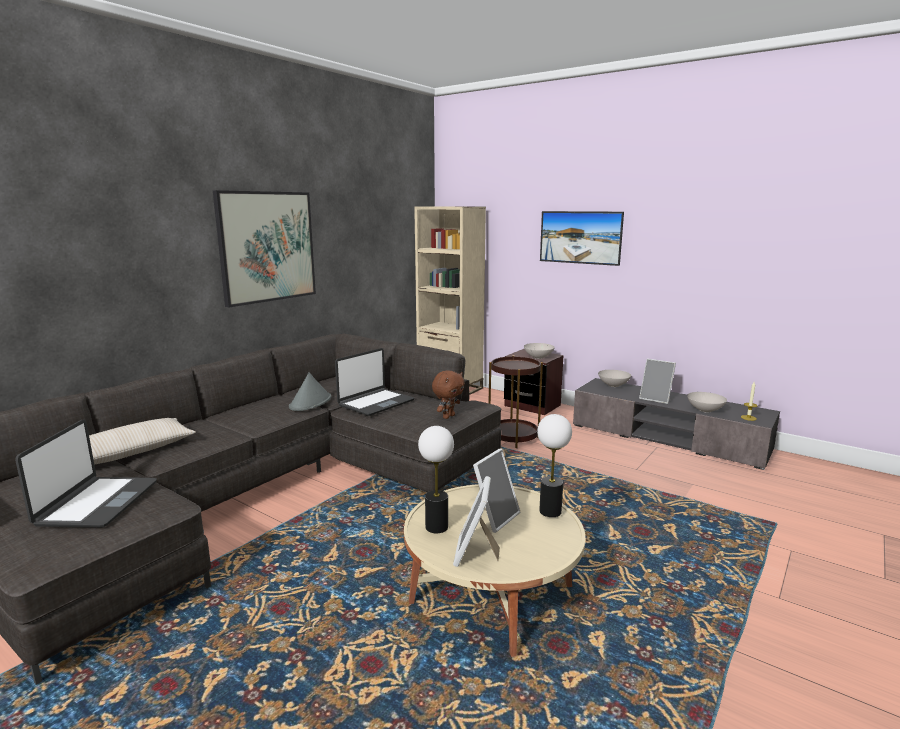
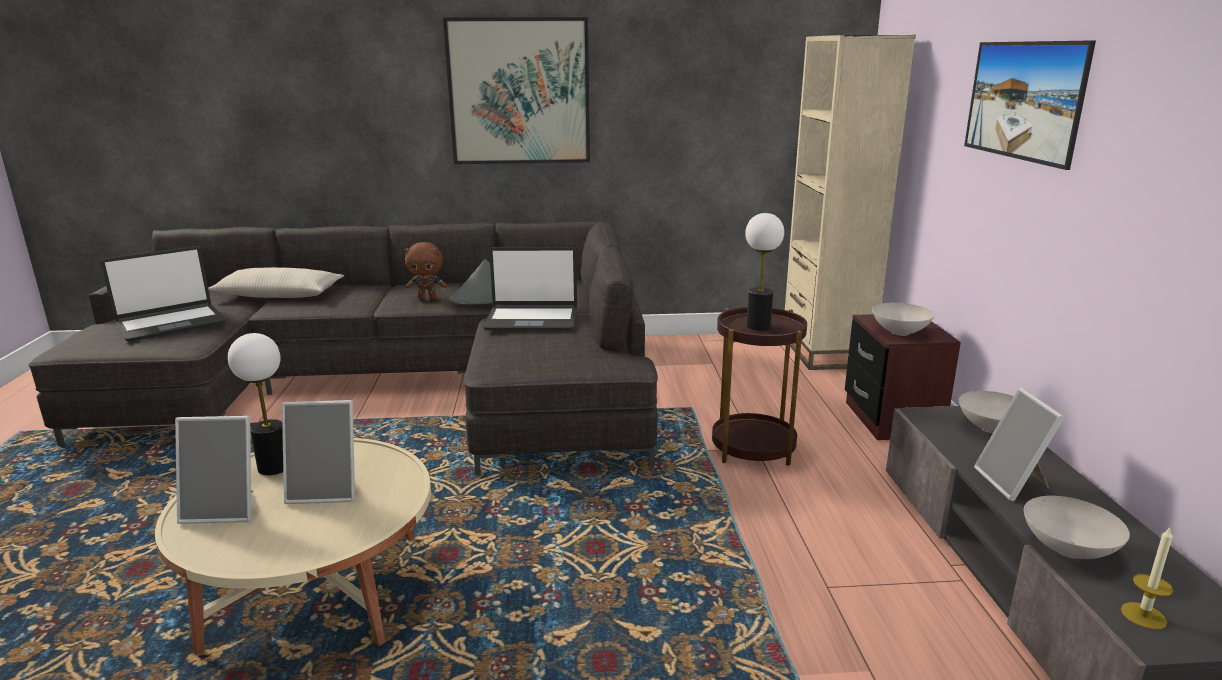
camera: 50 degrees right, 5 degrees up
brown plush toy [432,370,465,419] -> brown plush toy moved to [404,242,447,300]
picture frame [453,476,500,567] -> picture frame turned 150 degrees counterclockwise [175,416,253,524]
table lamp [537,414,572,517] -> table lamp moved to [745,213,784,331]

